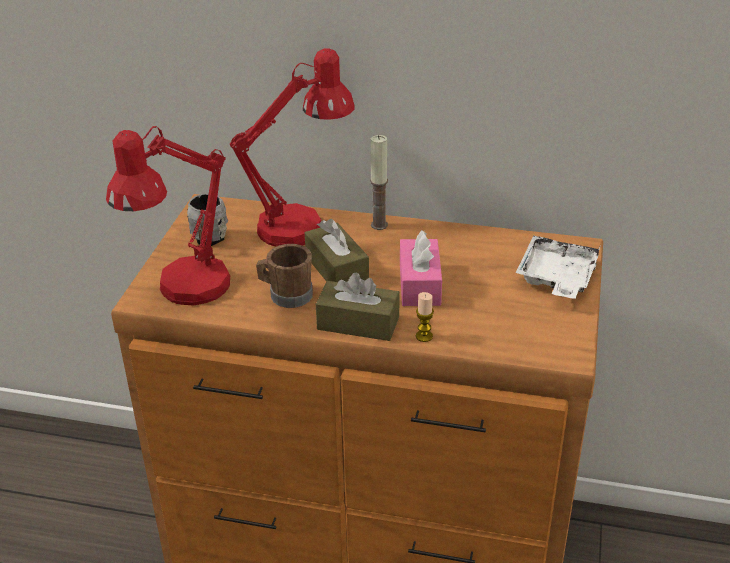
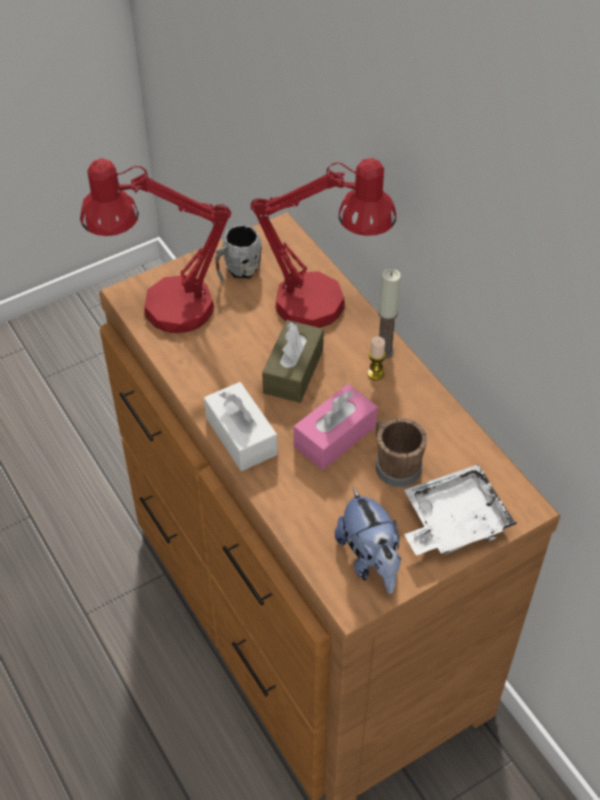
camera: 45 degrees right, 15 degrees up
brown mug [256,244,313,308] -> brown mug moved to [376,418,427,487]
brown tissue box [316,272,400,341] -> white tissue box [204,382,278,471]
candle [416,292,434,342] -> candle moved to [367,336,386,380]
none -> plush toy [335,487,401,594]

